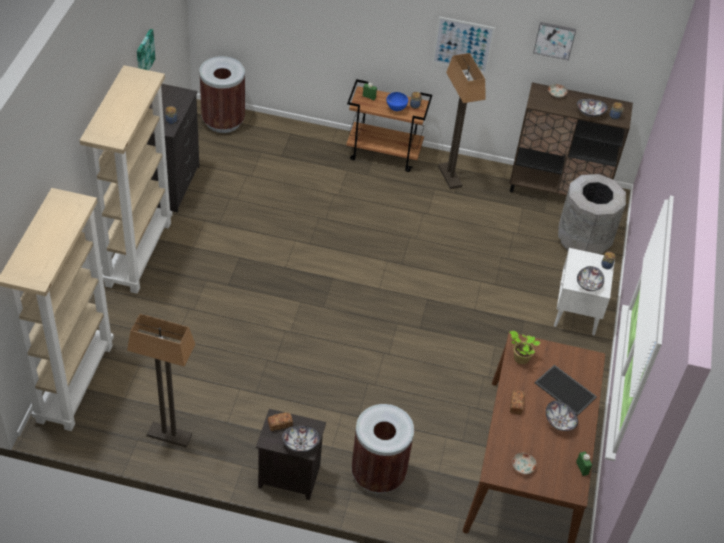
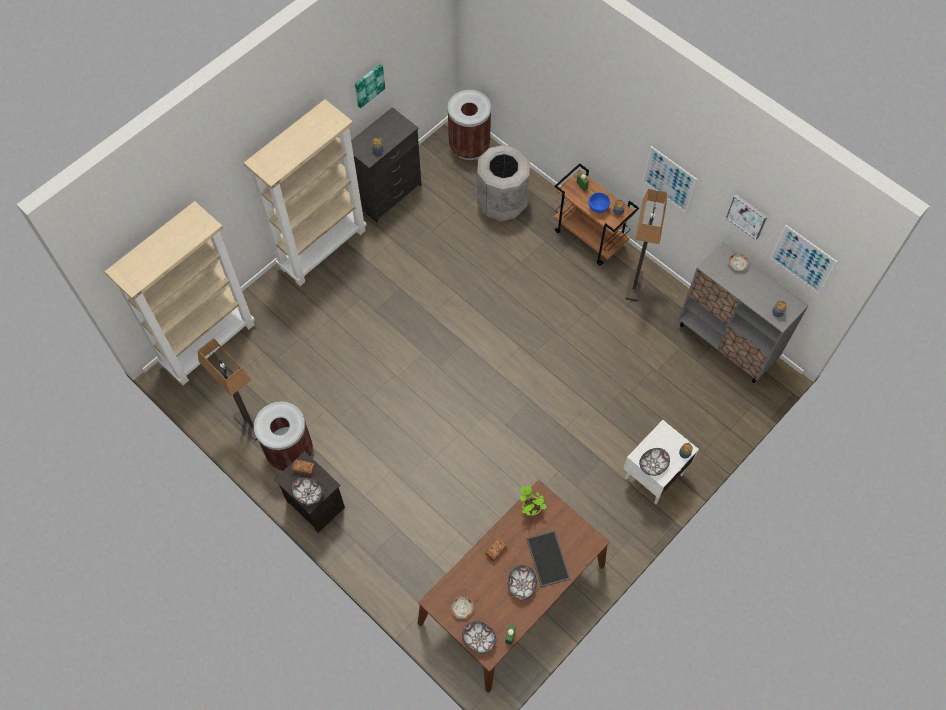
camera: 35 degrees right, 15 degrees up
brown trash can [351,404,414,493] -> brown trash can moved to [254,402,313,471]
brown cabinet [509,82,633,196] -> grey cabinet [679,242,809,383]
grey trash can [558,174,626,254] -> grey trash can moved to [477,145,530,221]
bowl [577,99,608,117] -> bowl moved to [462,621,496,654]
none -> picture [770,224,838,294]

